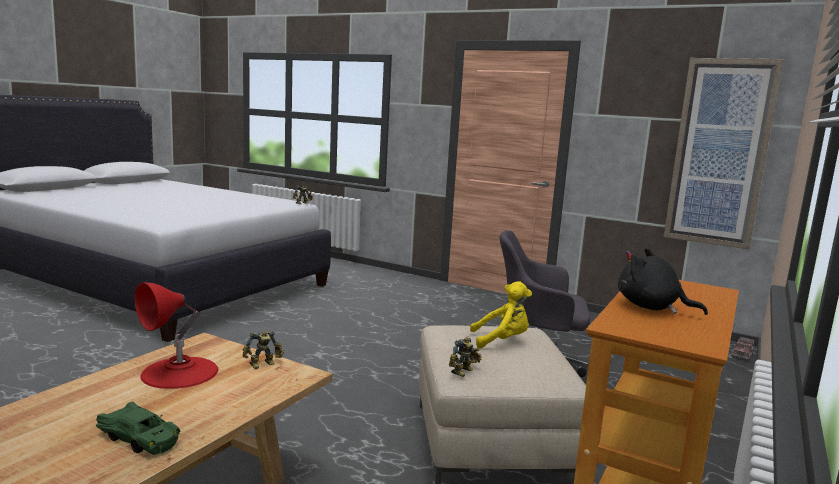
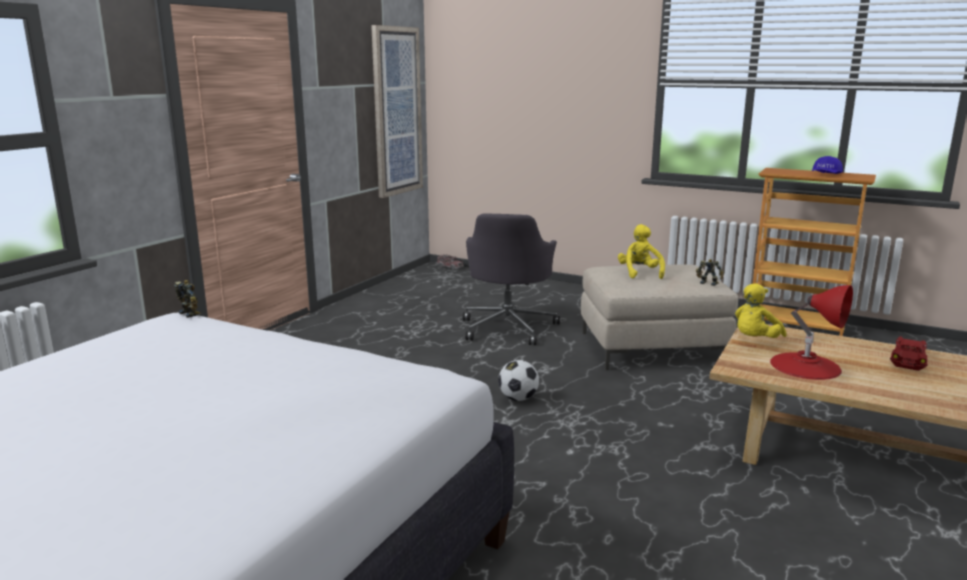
camera: 90 degrees left, 5 degrees up
green toy car [96,401,180,455] -> red toy car [890,337,928,371]
toy robot [242,330,284,369] -> yellow plush toy [735,283,786,338]
black plush toy [618,248,708,315] -> blue cap [812,156,843,174]
none -> football [498,360,539,401]

